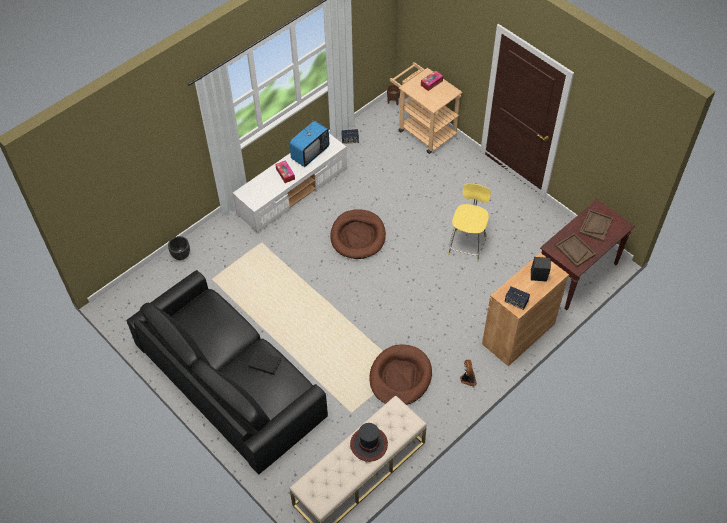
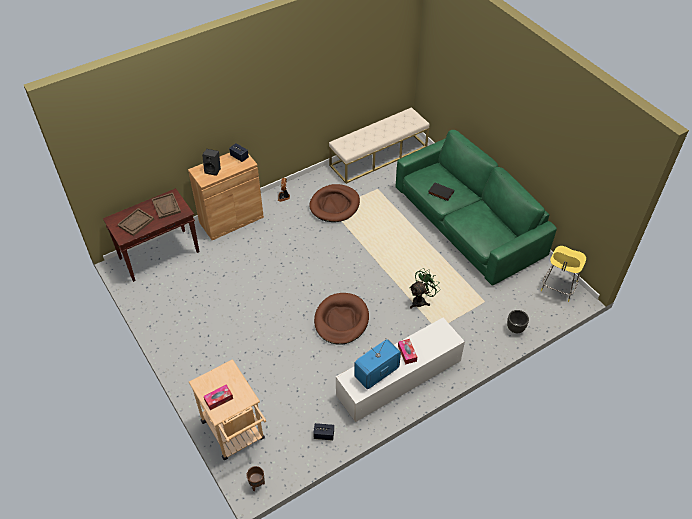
camera: 170 degrees left, 5 degrees down
black sofa [126,270,328,474] -> green sofa [396,130,557,286]
hat [350,423,388,462] -> none
yellow stool [448,184,491,262] -> yellow stool moved to [541,246,586,302]
none -> green fan [409,268,440,309]

